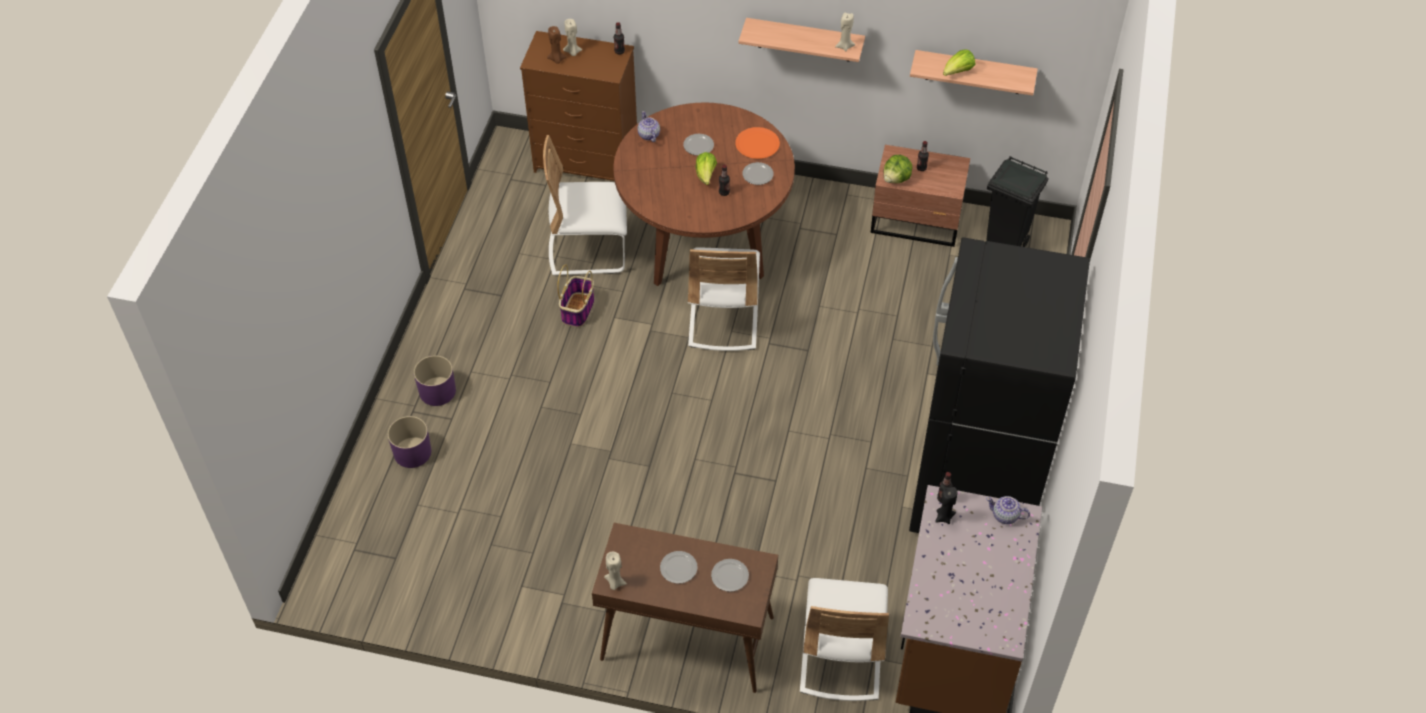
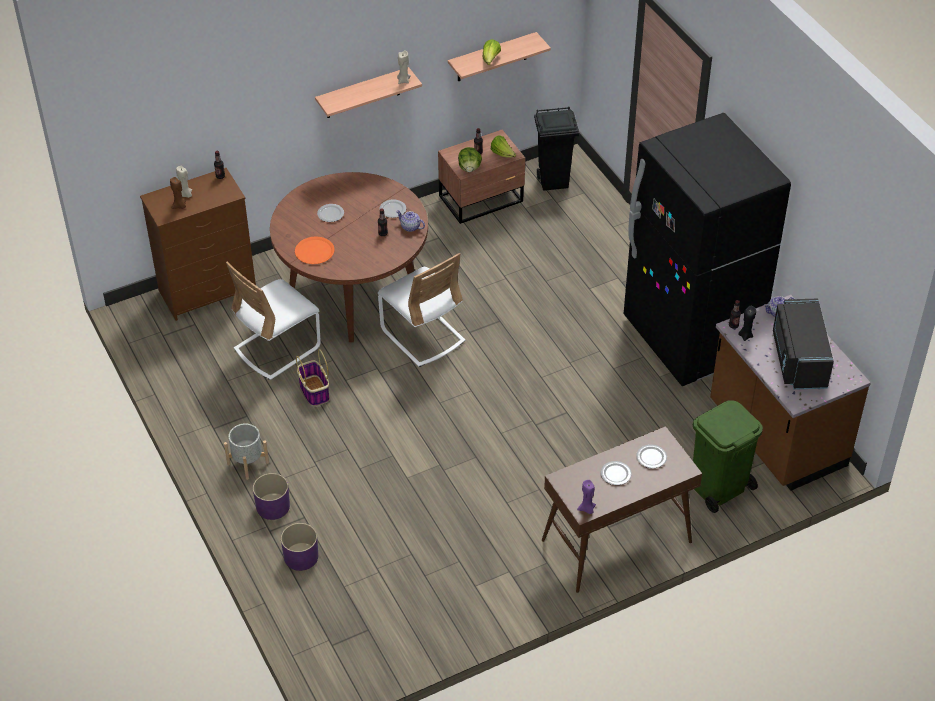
camera: 40 degrees left, 5 degrees down
beige candle [604,552,627,590] -> purple candle [577,480,596,514]
teapot [637,111,660,142] -> teapot moved to [396,210,425,232]
lettuce [695,152,717,185] -> lettuce moved to [491,135,516,158]
orange plate [735,127,780,159] -> orange plate moved to [295,237,335,264]
white chair [800,578,889,701] -> green trash can [693,400,763,513]
none -> grey planter [224,423,269,480]
none -> black microwave [773,299,834,390]

